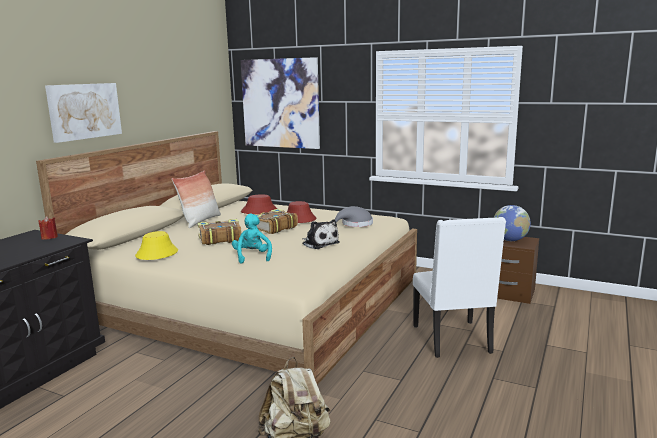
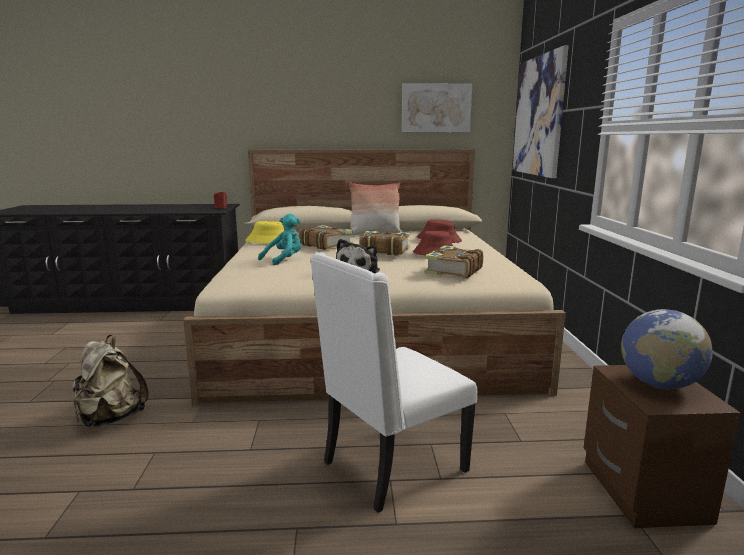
camera: 60 degrees right, 0 degrees up
picture [45,83,122,143] -> picture moved to [402,83,472,132]
grey hat [335,206,373,227] -> book [425,246,483,278]

